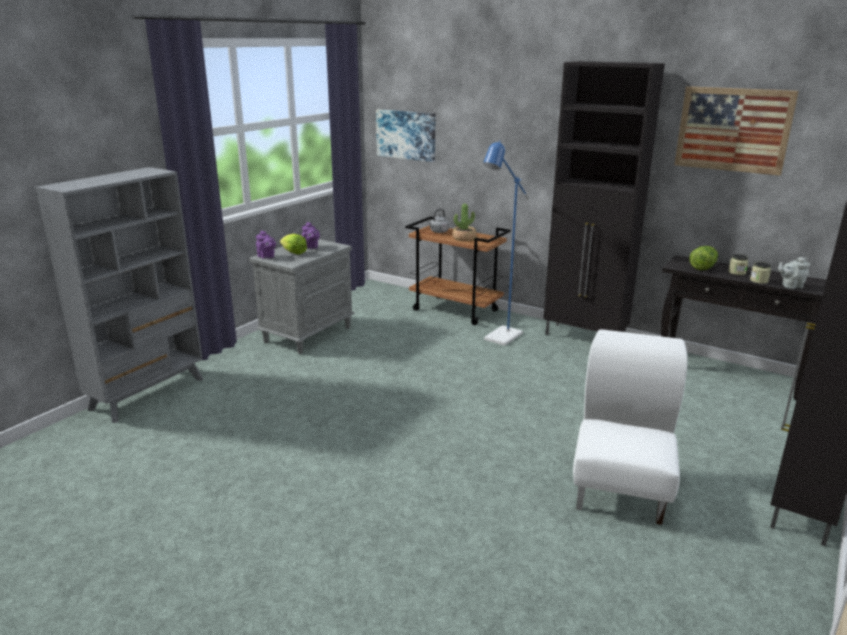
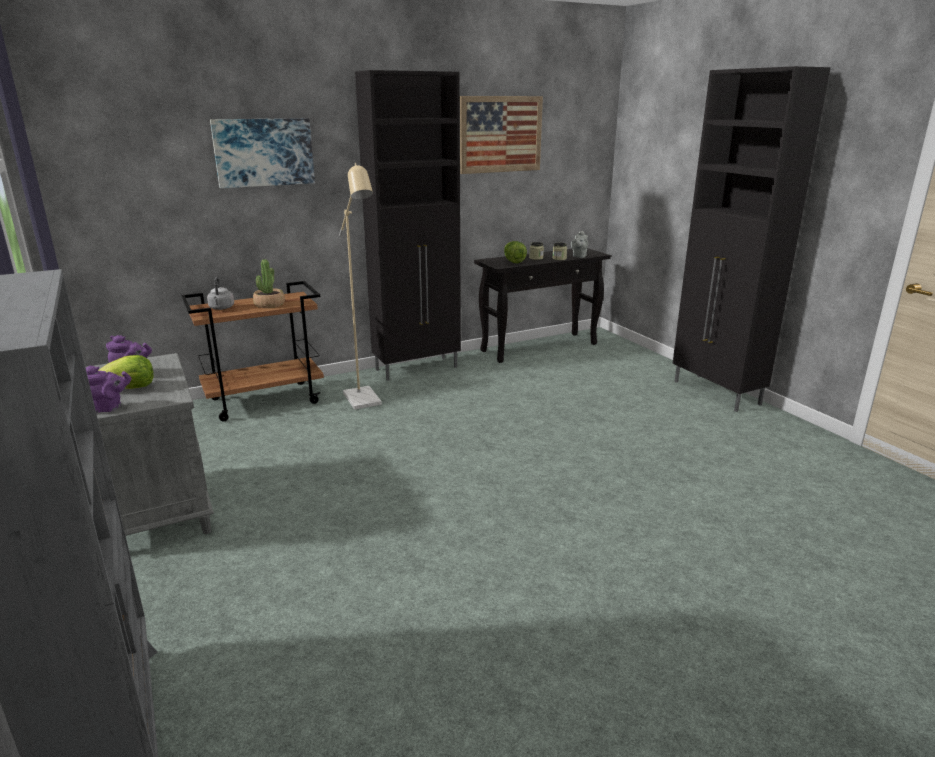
camera: 60 degrees left, 0 degrees up
picture [376,109,435,162] -> picture moved to [210,118,315,188]
blue floor lamp [483,140,529,346] -> beige floor lamp [339,163,382,410]
white chair [573,329,688,525] -> none

